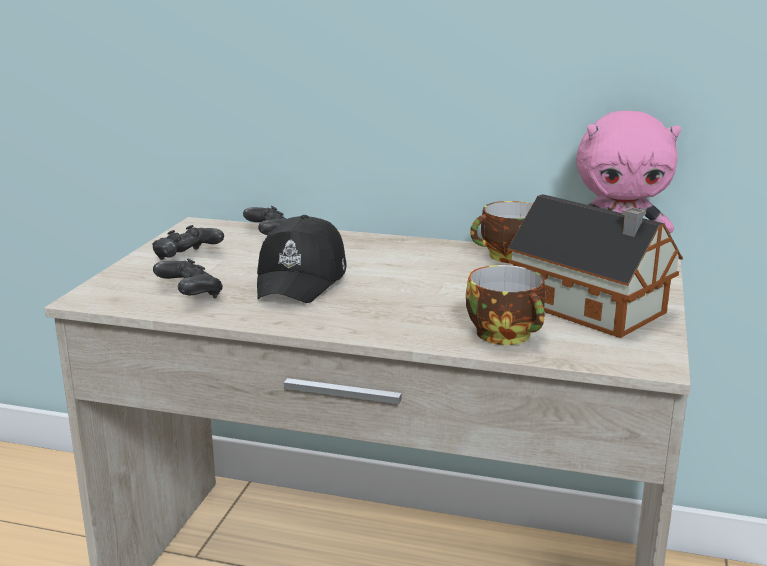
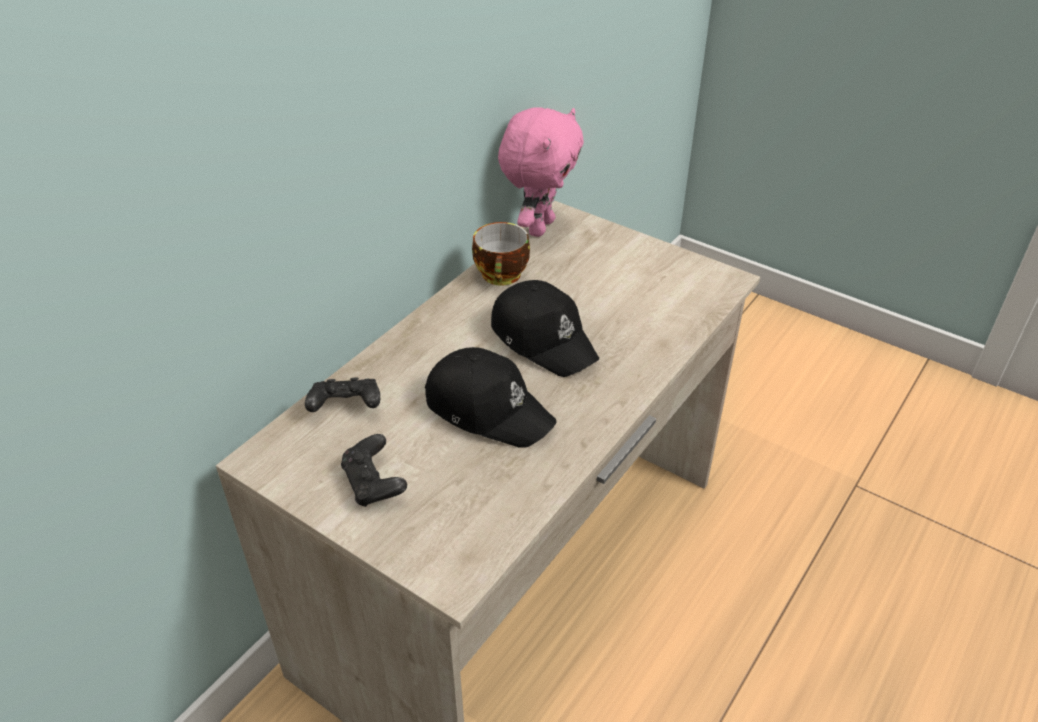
camera: 70 degrees left, 20 degrees up
black game controller [153,258,223,298] -> none
cup [466,265,545,345] -> none
toy house [508,194,683,338] -> none
none -> black cap [491,280,599,377]

